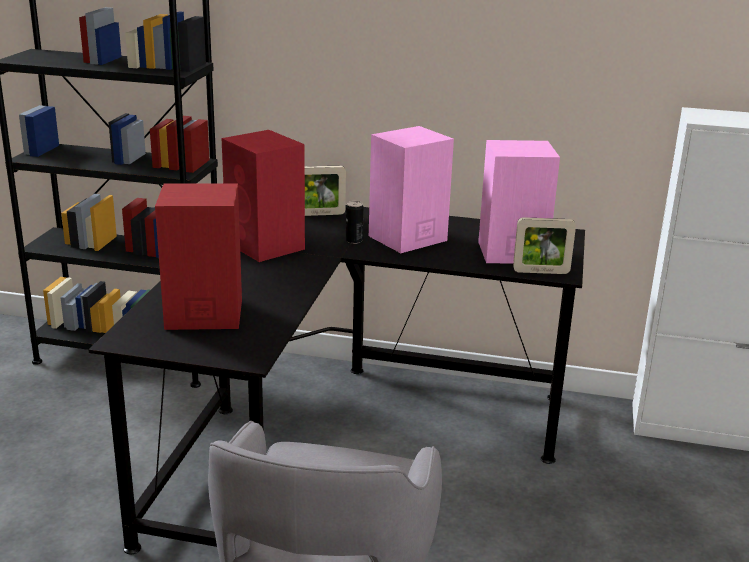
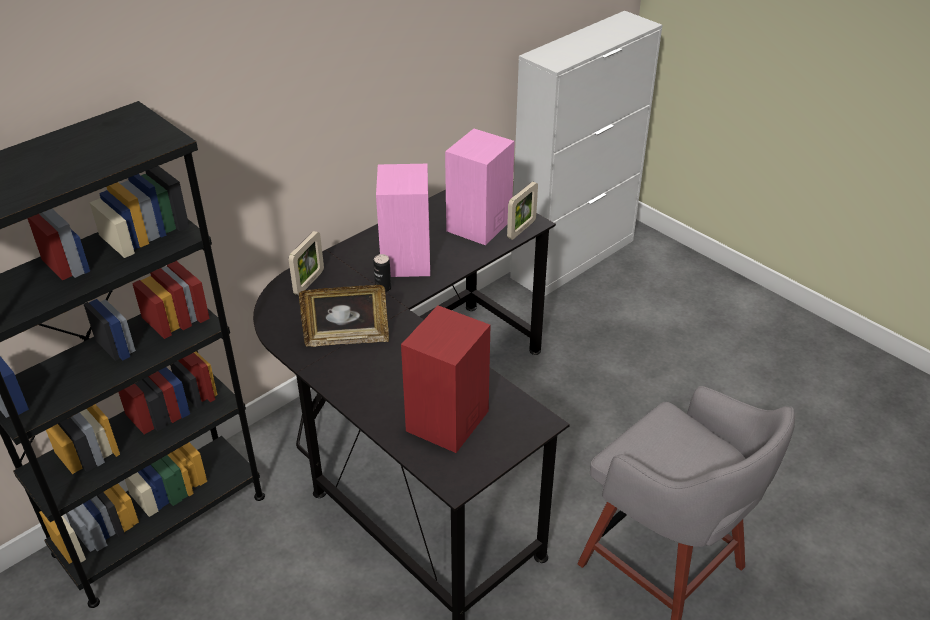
camera: 55 degrees left, 15 degrees up
red speaker [221,130,305,262] -> picture frame [299,285,389,347]

